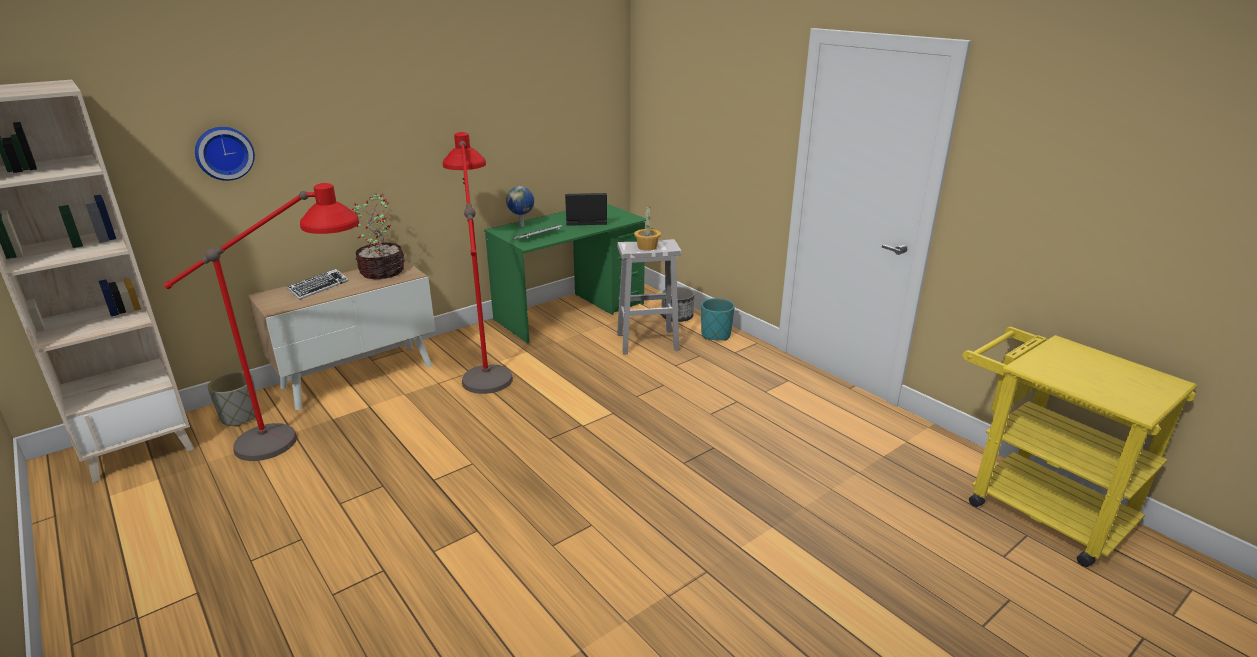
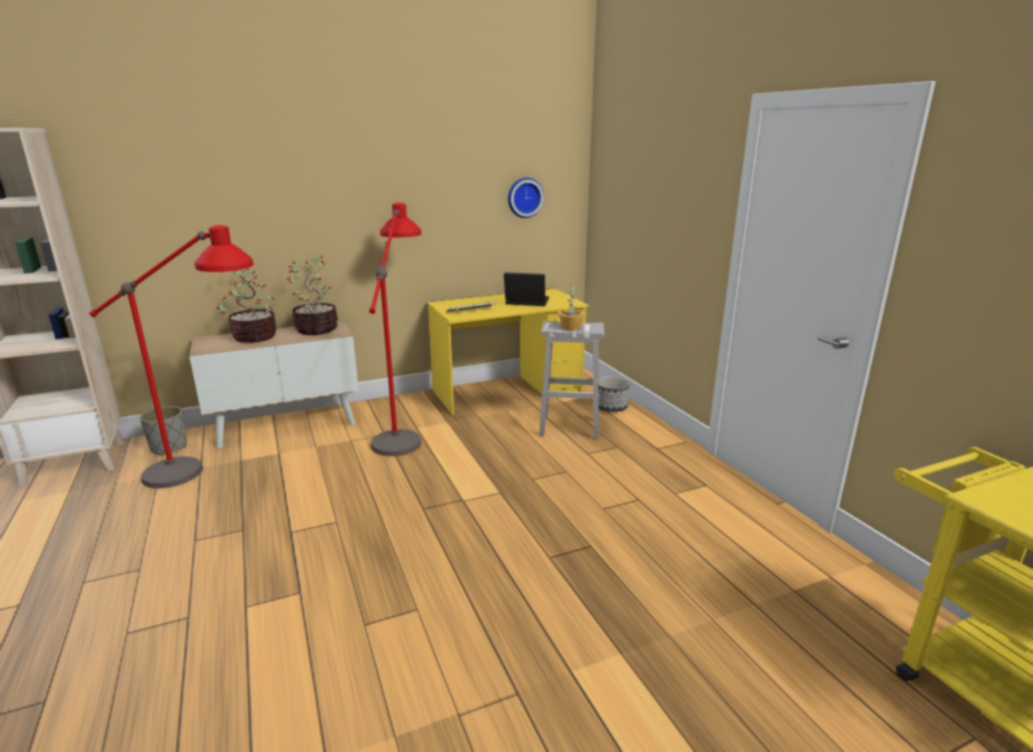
camera: 15 degrees right, 5 degrees down
wall clock [195,127,255,181] -> wall clock moved to [508,178,544,218]
keyboard [286,269,349,300] -> potted plant [216,268,276,343]
green desk [484,204,646,344] -> yellow desk [427,289,589,415]
globe [506,186,534,227] -> none
turquoise planter [701,298,735,341] -> none

